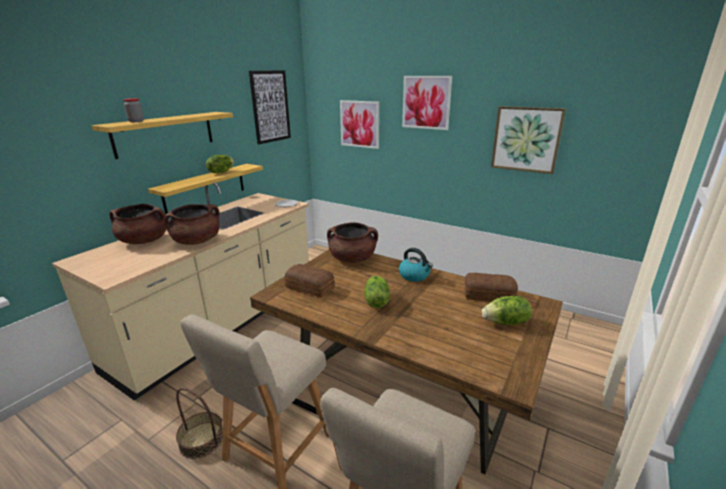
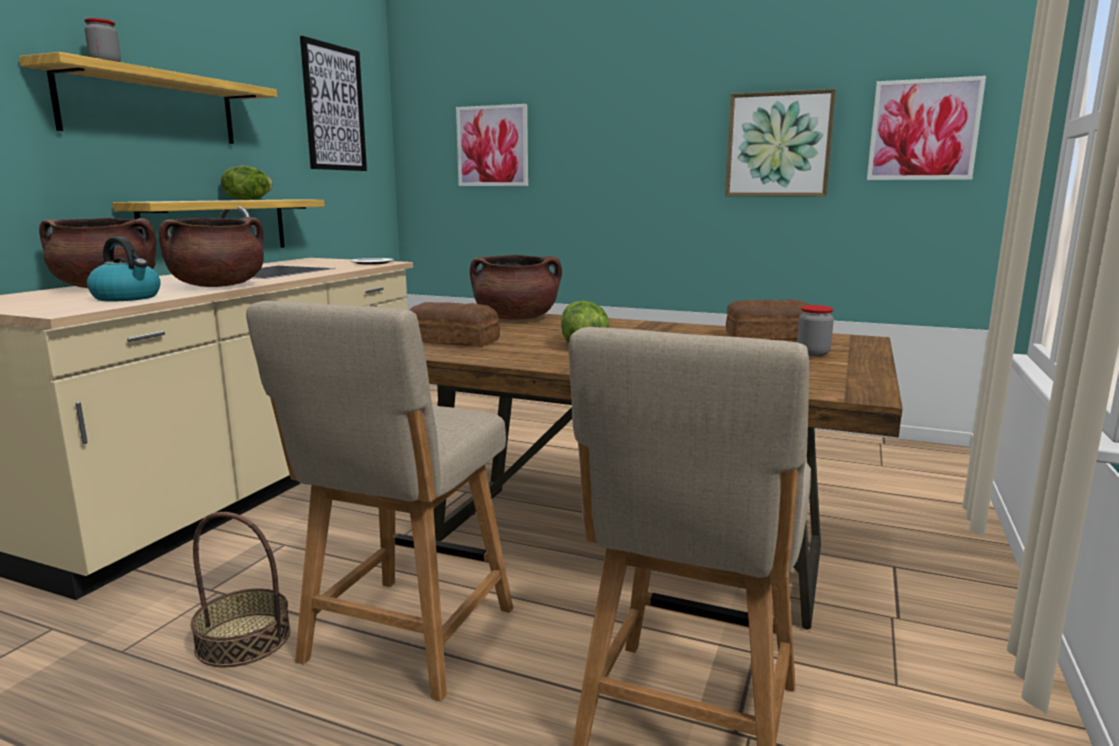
camera: 10 degrees left, 10 degrees down
kettle [399,248,433,282] -> kettle moved to [87,237,161,301]
picture [402,76,452,130] -> picture moved to [867,76,986,180]
lettuce [482,296,532,325] -> jar [797,305,834,356]

